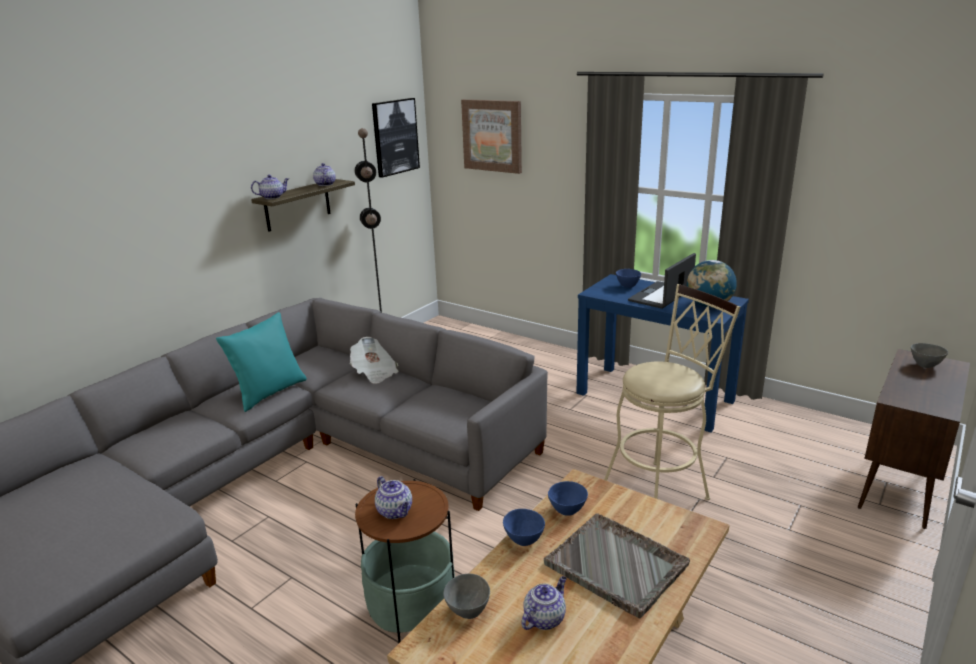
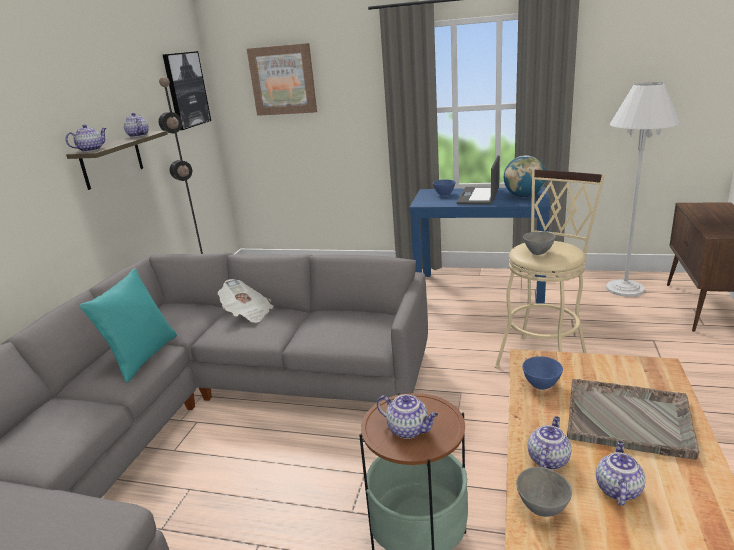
camera: 20 degrees left, 0 degrees up
blue bowl [503,509,545,546] -> none
grey bowl [911,343,948,368] -> grey bowl moved to [523,231,556,255]
none -> teapot [528,416,571,470]
none -> white floor lamp [606,82,680,297]

